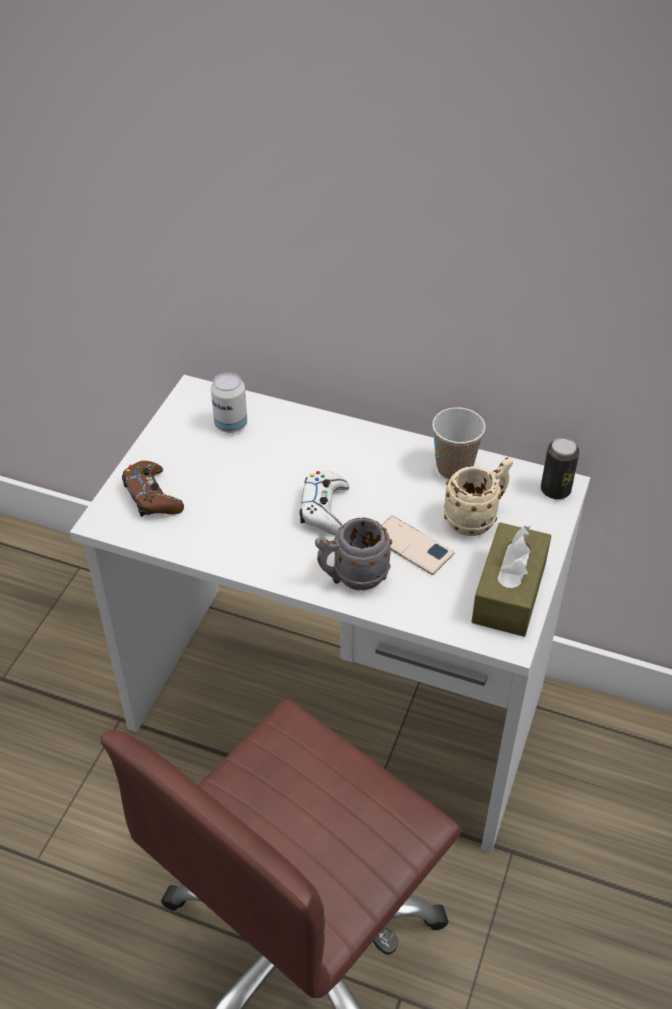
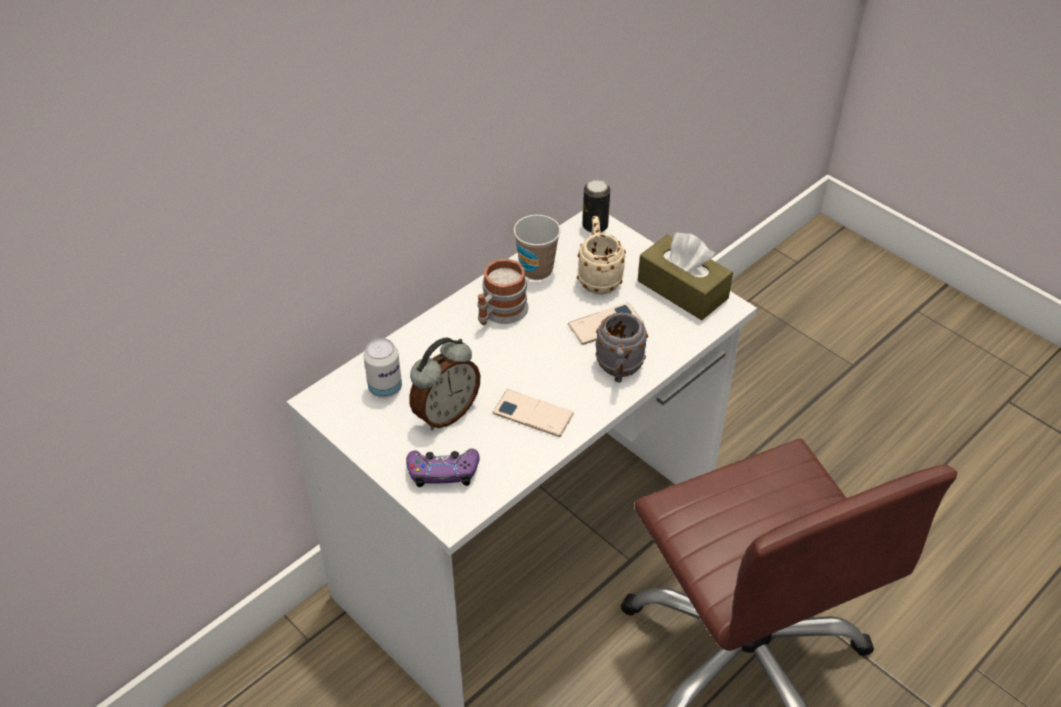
camera: 65 degrees left, 0 degrees up
brown game controller [122,461,184,517] -> purple game controller [406,449,480,487]
white game controller [300,471,349,535] -> none
none -> alarm clock [409,338,480,430]
none -> mug [477,259,529,325]
none -> phone [493,389,574,437]

